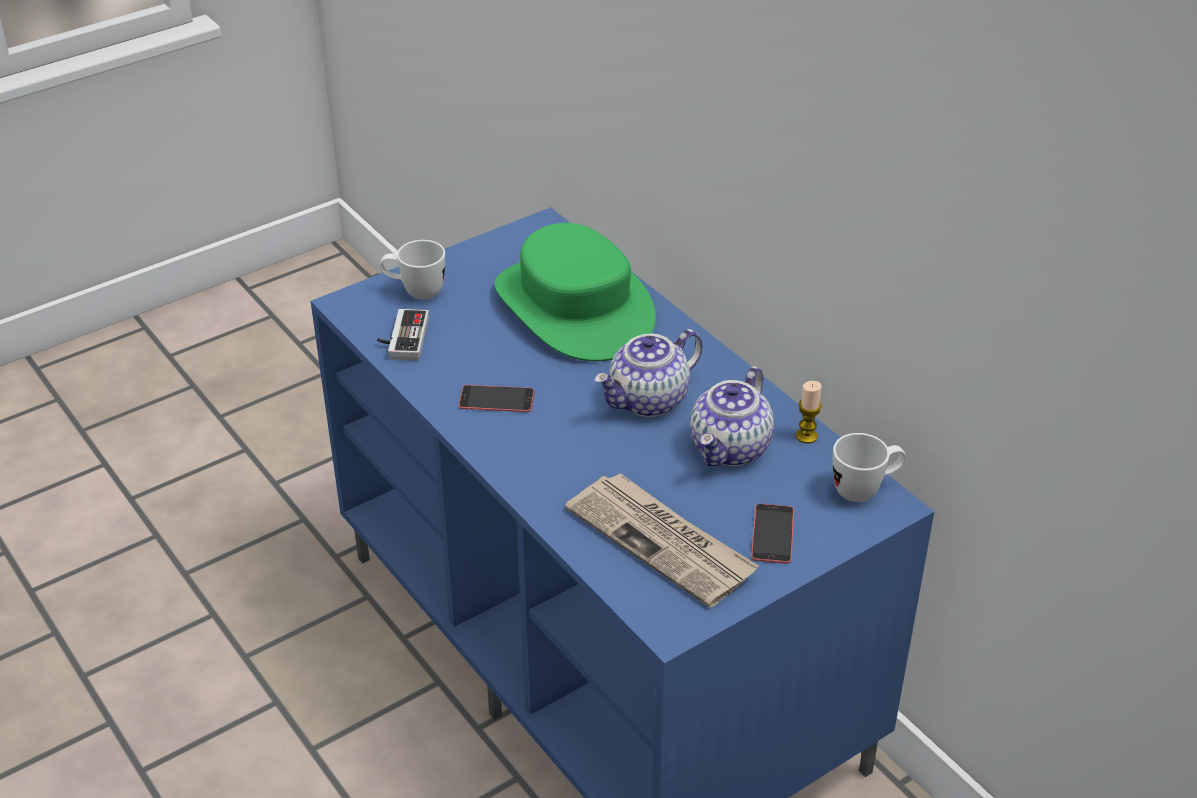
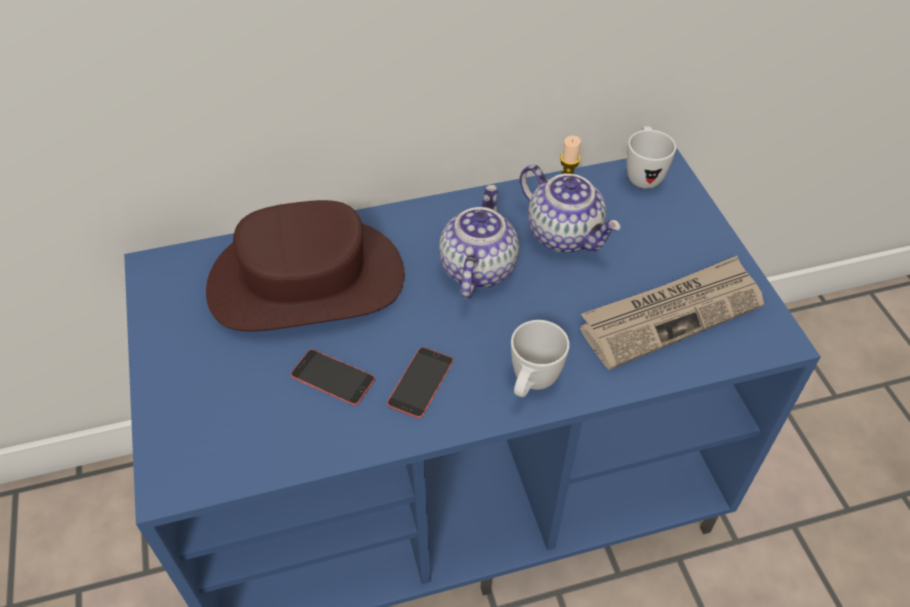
camera: 70 degrees left, 10 degrees up
game controller [377,309,429,361] -> none
white mug [380,240,445,300] -> white mug moved to [511,320,570,397]
green hat [495,223,656,361] -> brown hat [206,200,405,331]
teapot [594,329,703,417] -> teapot turned 150 degrees counterclockwise [439,184,519,299]
phone [751,504,794,564] -> phone moved to [291,349,375,405]

